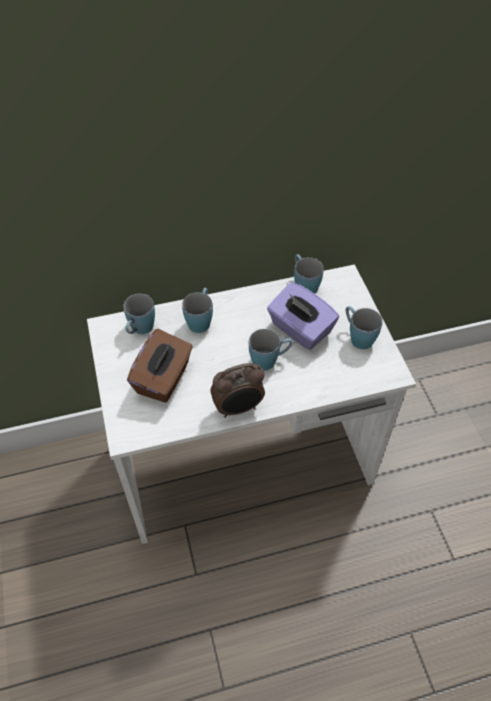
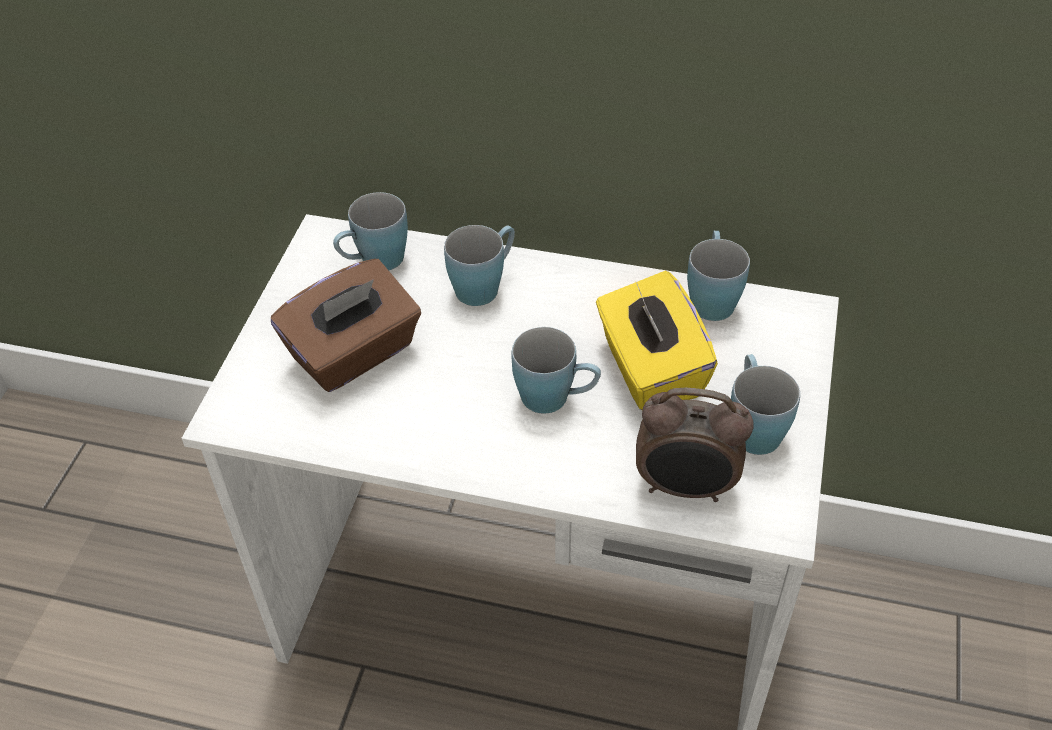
camera: 30 degrees right, 5 degrees down
alarm clock [210,363,265,418] -> alarm clock moved to [636,388,754,502]
purple tissue box [267,282,339,350] -> yellow tissue box [596,271,718,410]

